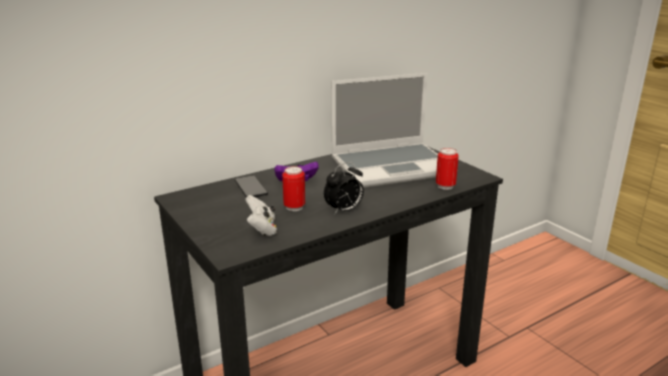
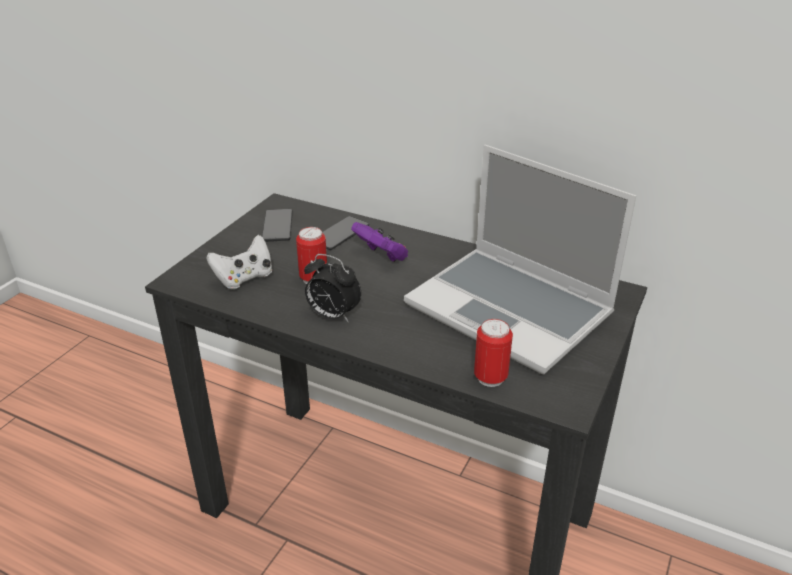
camera: 60 degrees right, 10 degrees up
none -> phone [262,209,293,242]

